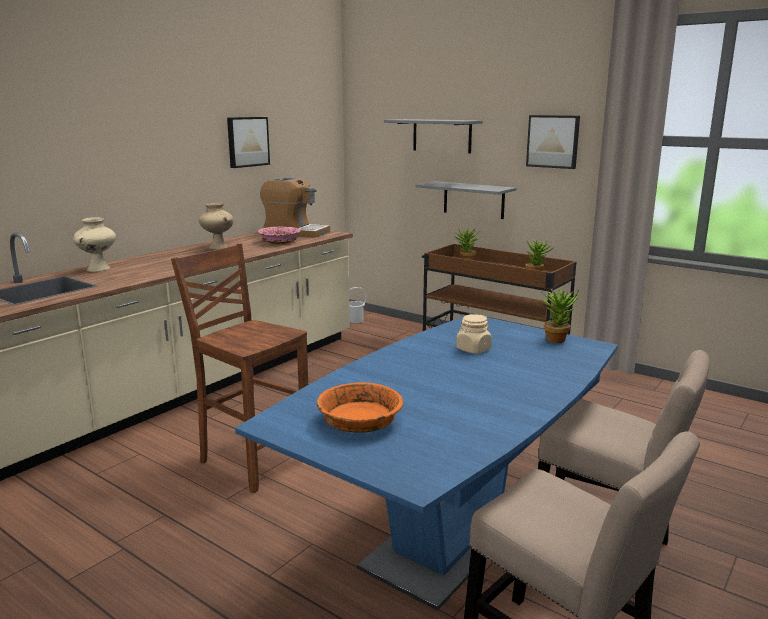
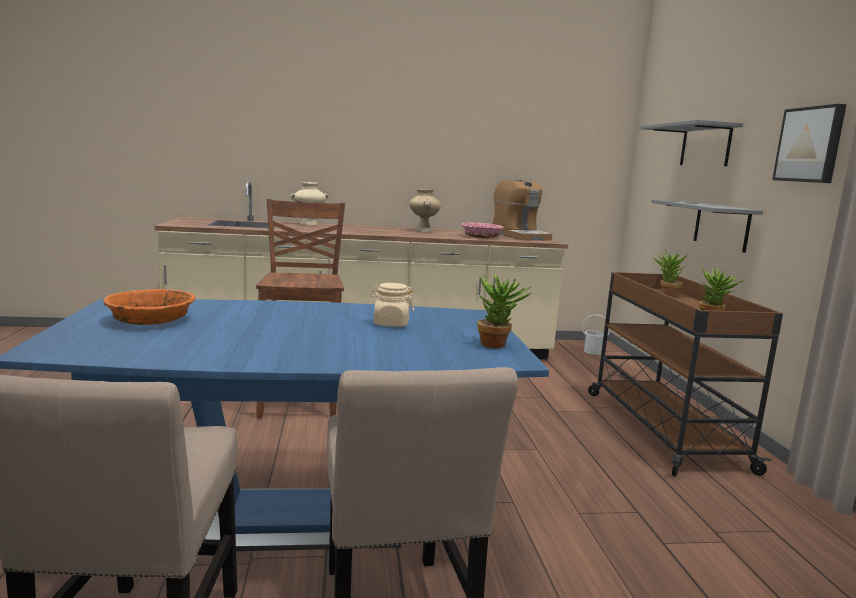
camera: 45 degrees right, 5 degrees down
picture [227,117,270,168] -> none

